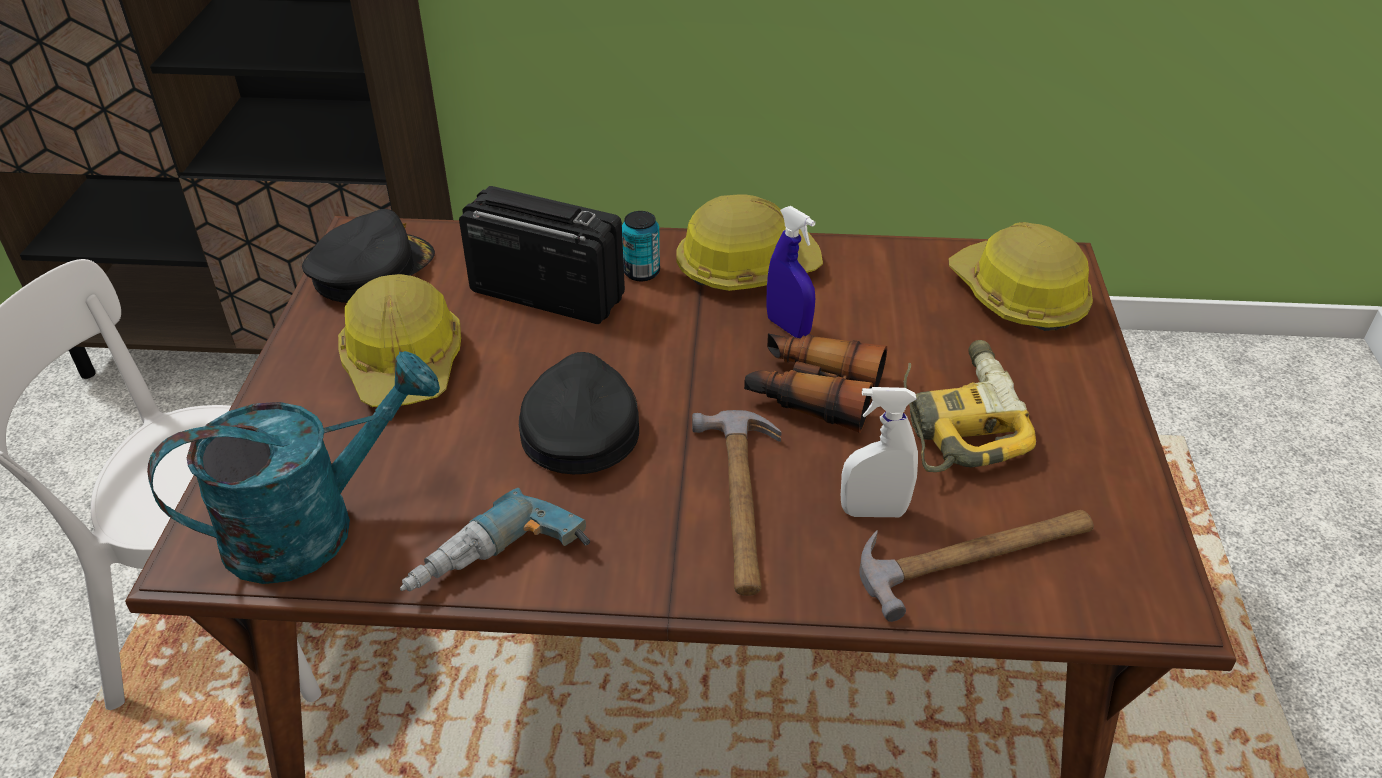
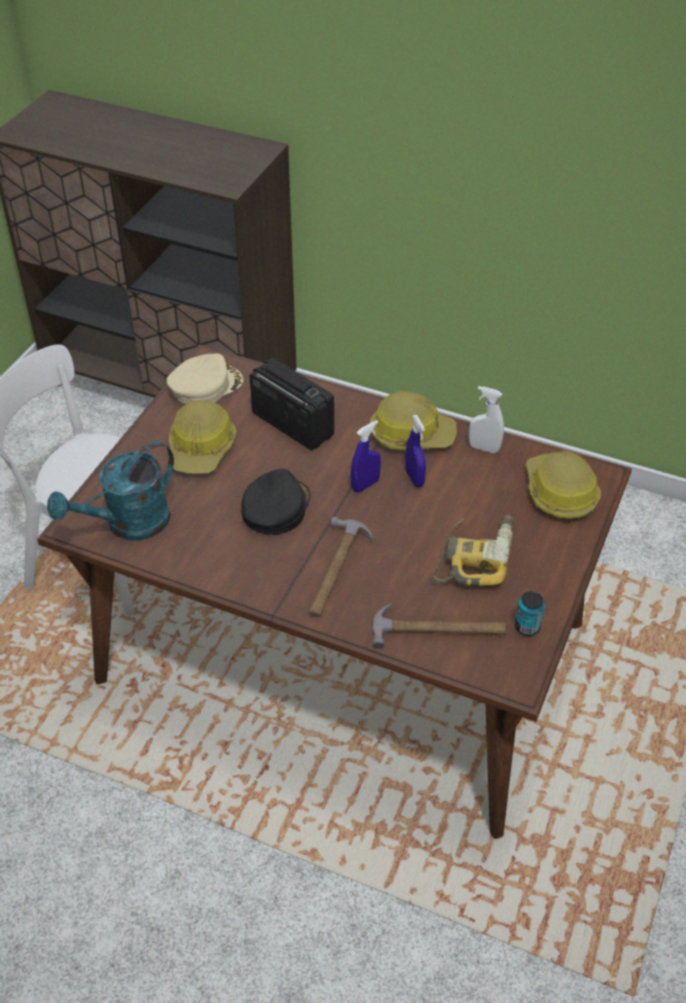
camera: 20 degrees right, 5 degrees up
turquoise watering can [147,351,440,584] -> turquoise watering can turned 150 degrees clockwise [47,441,174,541]
black cap [302,209,435,303] -> beige cap [166,353,243,404]
power drill [400,488,590,592] -> none
can [622,211,660,281] -> can moved to [515,591,545,636]
binoculars [744,333,887,433] -> none
white spray bottle [841,387,918,517] -> white spray bottle moved to [469,386,504,453]
none -> blue spray bottle [351,420,381,492]

